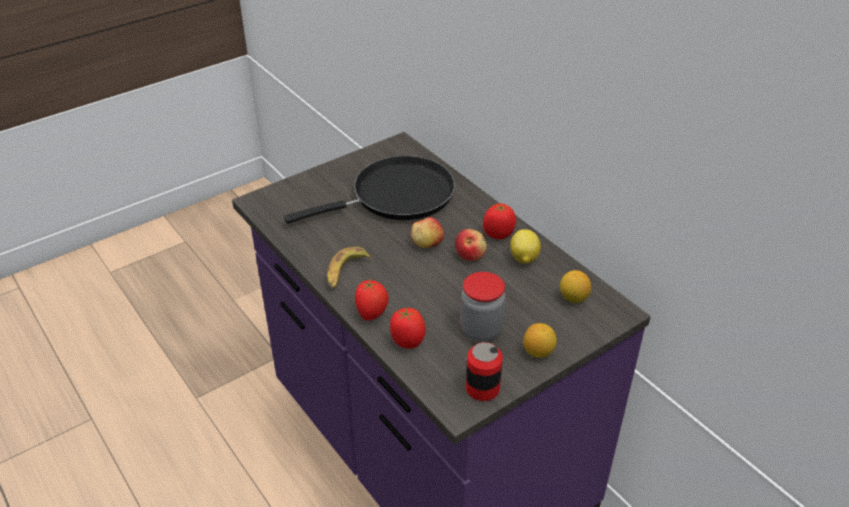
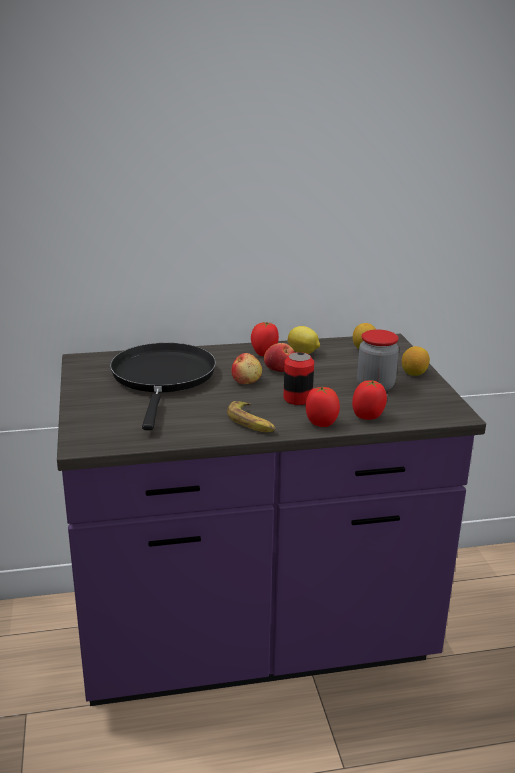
camera: 65 degrees left, 15 degrees down
can [466,342,503,401] -> can moved to [283,352,314,405]

